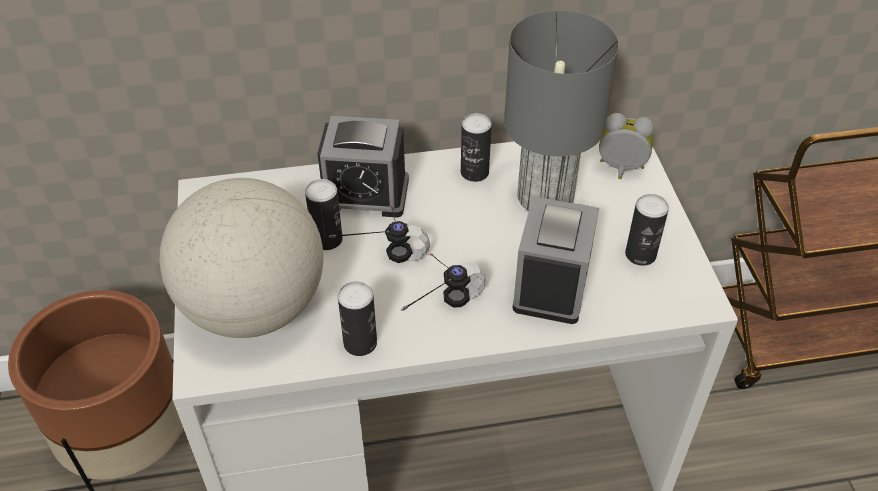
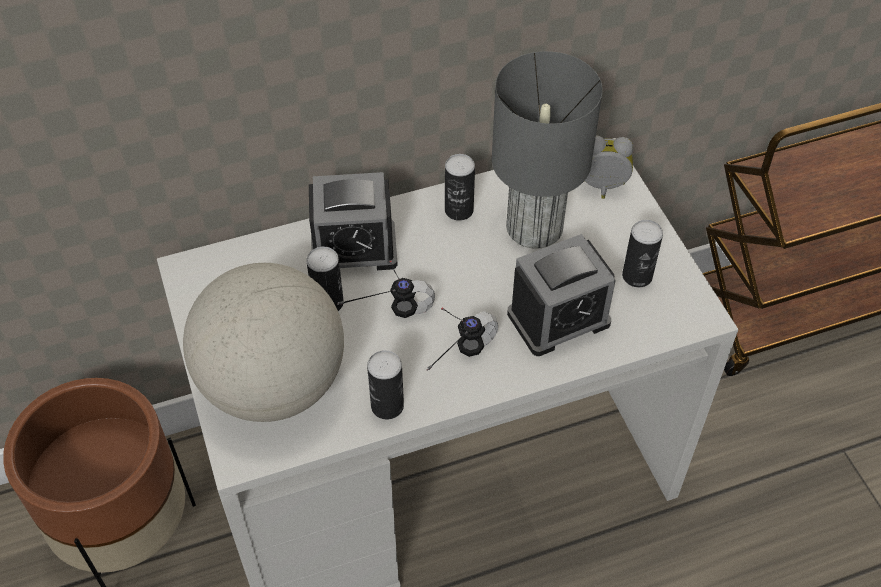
camera: 10 degrees left, 5 degrees up
alarm clock [513,196,599,324] -> alarm clock turned 60 degrees clockwise [507,234,616,356]

